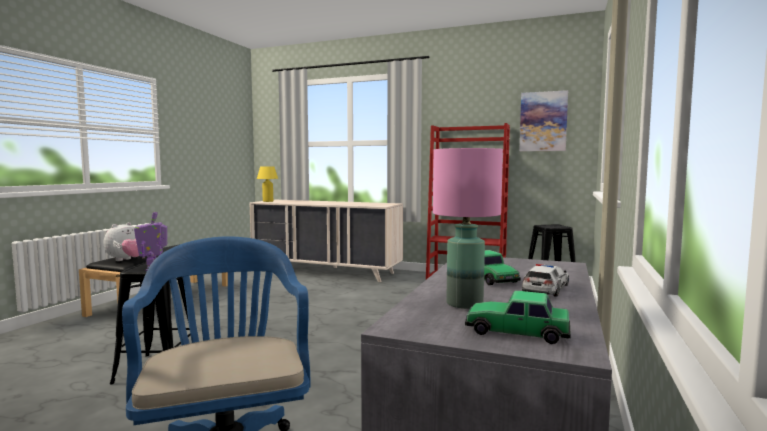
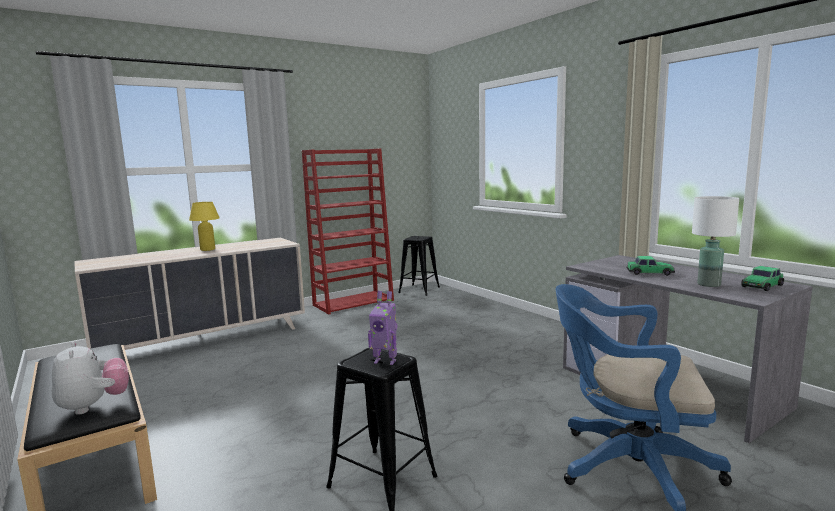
camera: 55 degrees left, 5 degrees up
yellow table lamp [257,166,278,202] -> yellow table lamp moved to [189,202,220,251]
pink table lamp [433,148,503,309] -> white table lamp [692,196,739,287]
picture [519,90,568,151] -> none
toy car [522,264,569,297] -> none

